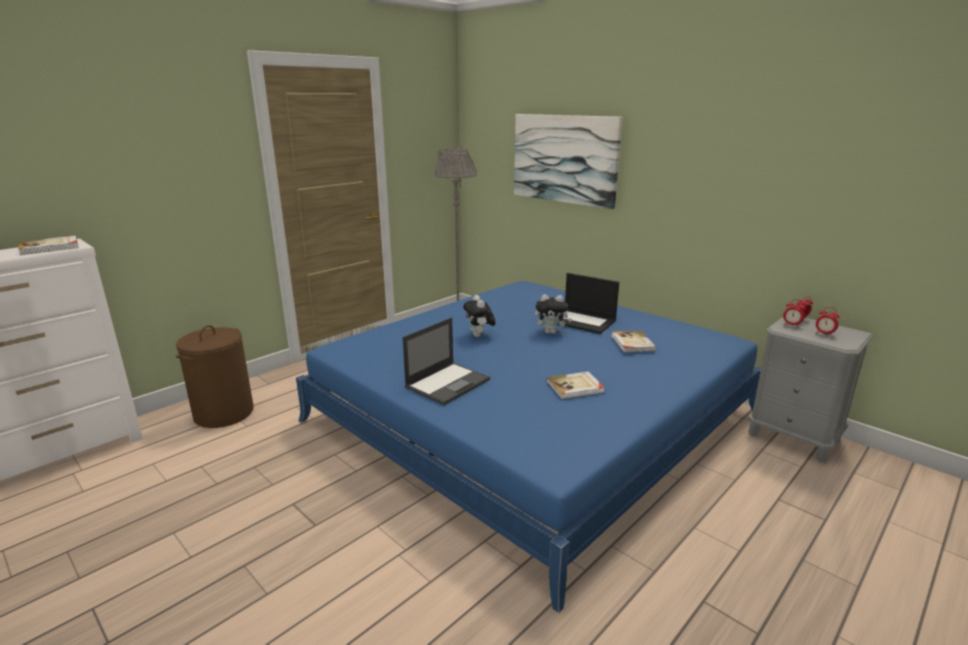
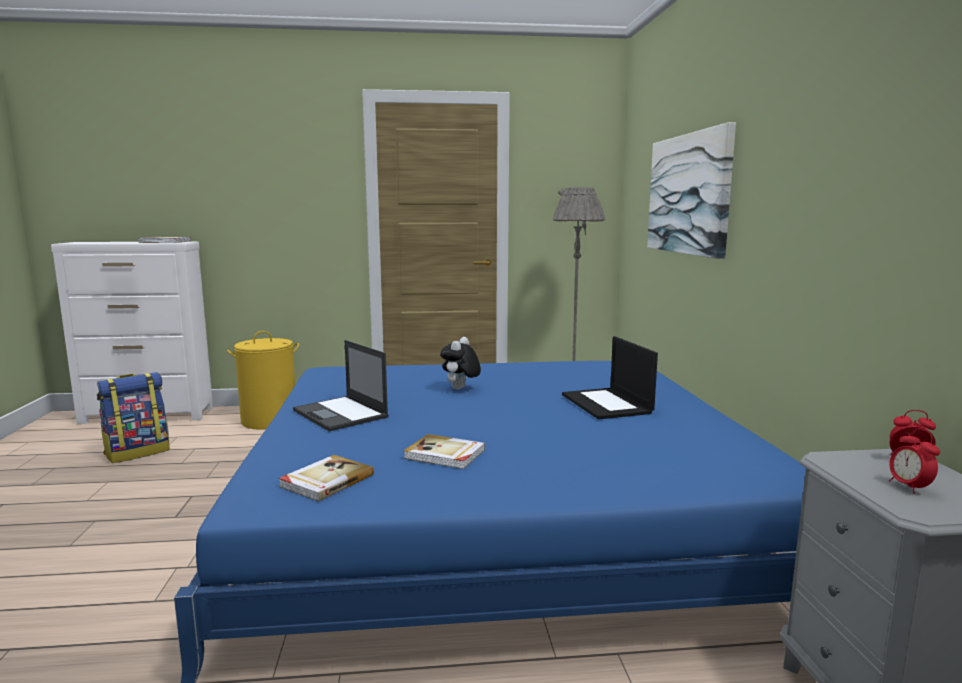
camera: 40 degrees right, 10 degrees down
brown laundry basket [176,325,254,428] -> yellow laundry basket [227,331,299,430]
laptop [402,317,490,405] -> laptop turned 60 degrees clockwise [293,340,389,431]
plush toy [535,294,572,334] -> none
book [611,331,656,352] -> book moved to [278,455,374,502]
alarm clock [783,299,806,327] -> none
none -> backpack [97,372,170,463]

